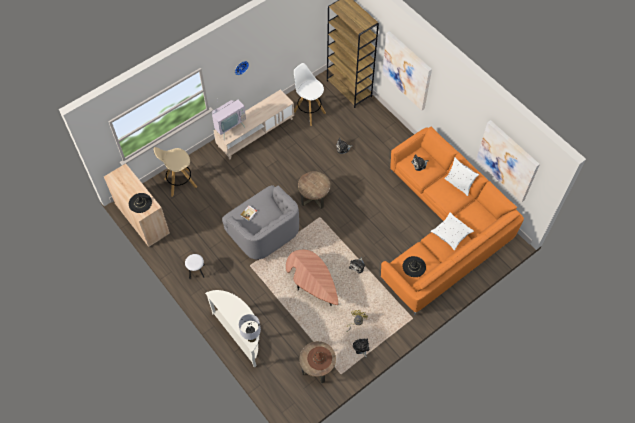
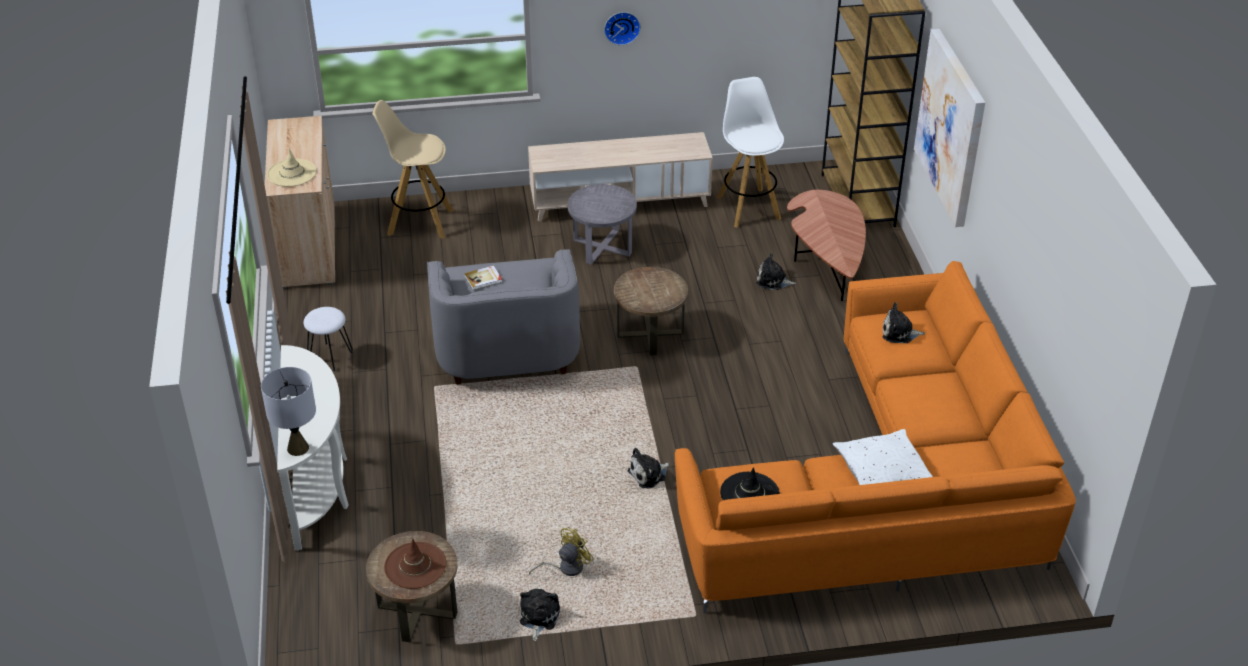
camera: 30 degrees right, 20 degrees down
black hat [129,193,152,213] -> beige hat [267,148,316,187]
television [211,99,246,138] -> none
brown coffee table [286,250,338,306] -> brown coffee table moved to [787,189,866,301]
white pillow [444,157,479,196] -> none
picture [476,120,540,202] -> none
none -> grey side table [568,184,637,265]

